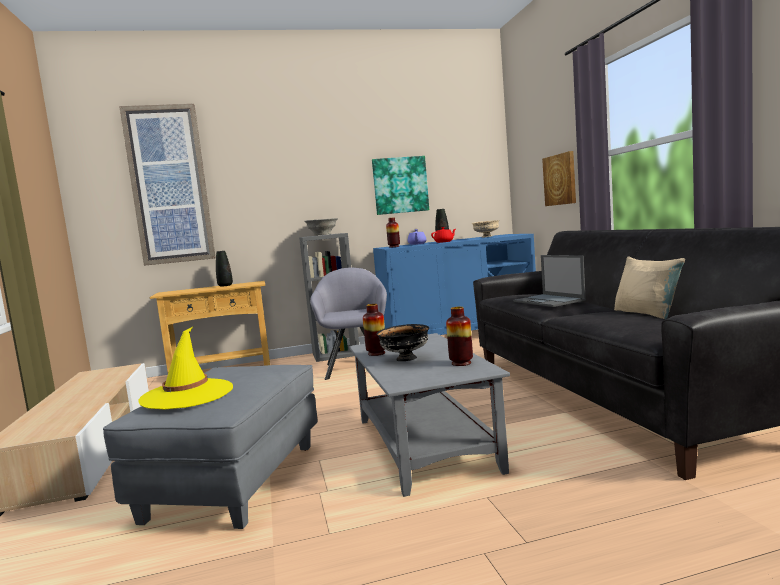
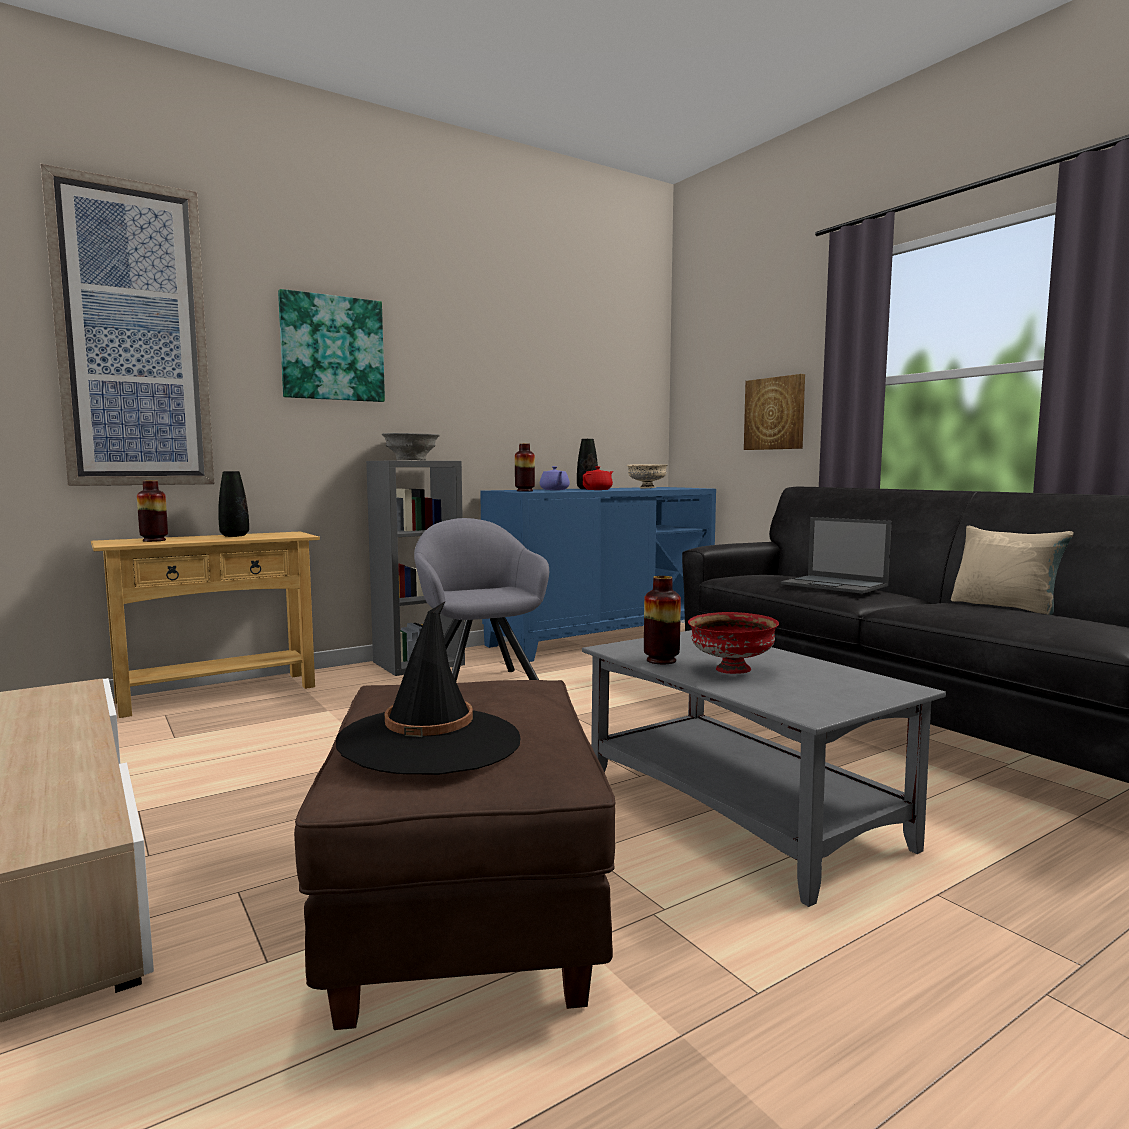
camera: 20 degrees left, 0 degrees up
grey ottoman [103,365,318,529] -> brown ottoman [294,680,615,1030]
yellow hat [138,327,233,410] -> black hat [336,602,520,775]
picture [372,156,429,215] -> picture moved to [278,289,385,402]
black bowl [377,324,429,361] -> red bowl [688,612,779,674]
vase [446,307,473,366] -> vase moved to [137,481,168,542]

